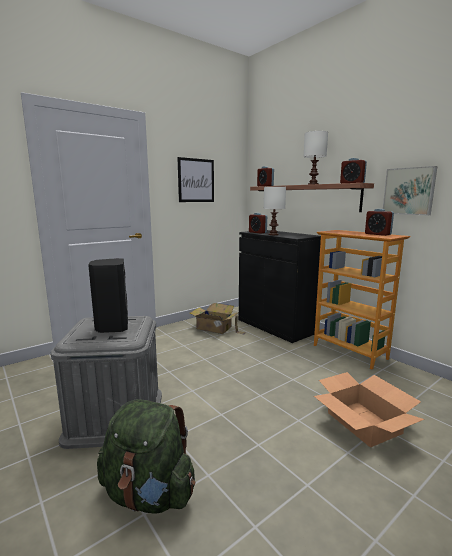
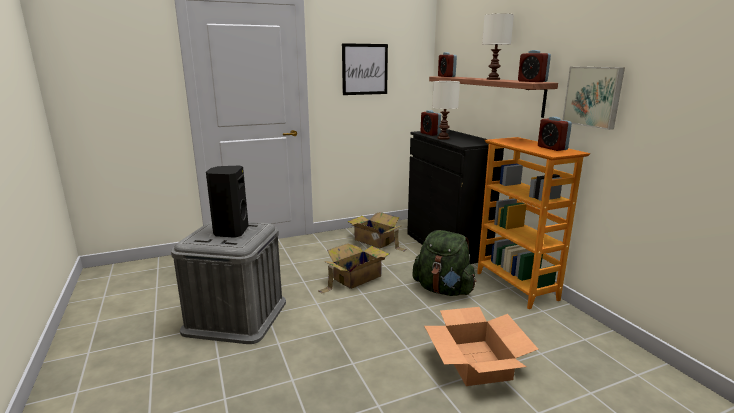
camera: 15 degrees right, 5 degrees up
green backpack [97,399,195,514] -> green backpack moved to [412,230,477,296]
none -> cardboard box [318,243,389,294]

